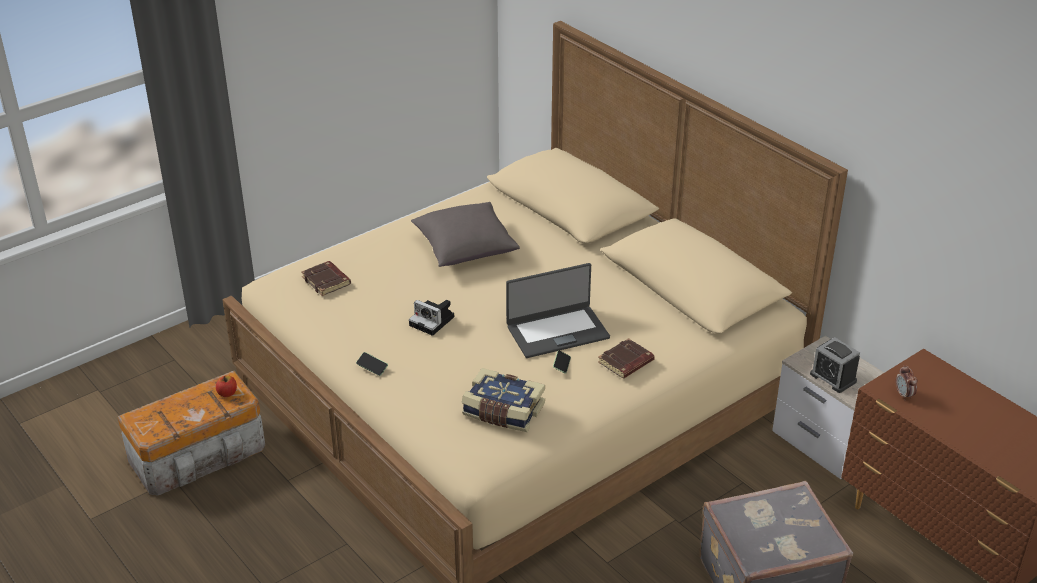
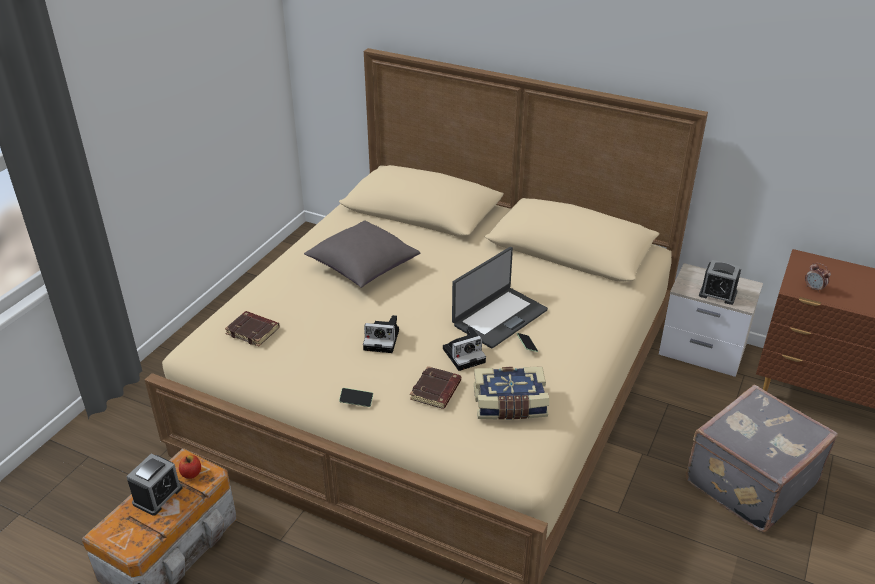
camera: 25 degrees left, 0 degrees up
brown book [598,338,655,378] -> brown book moved to [410,366,461,409]
none -> alarm clock [126,453,182,516]
none -> camera [443,326,486,371]

